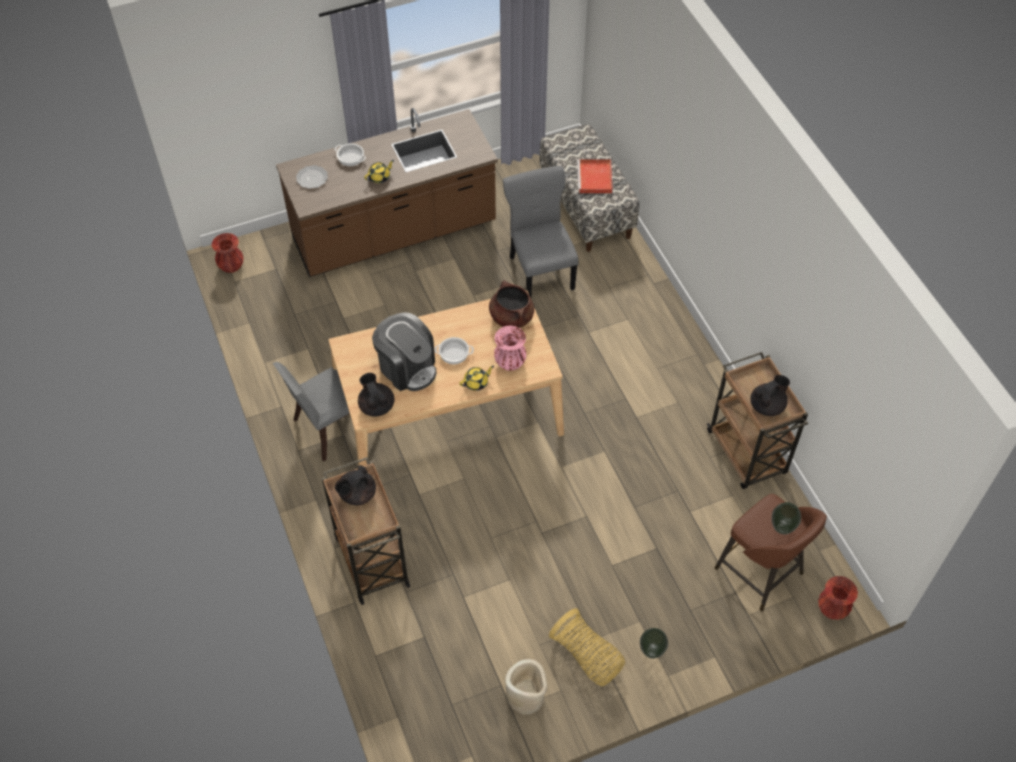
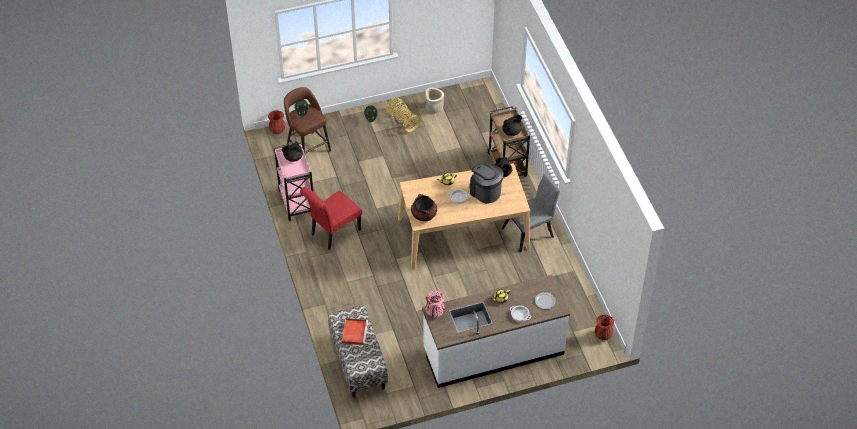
camera: 175 degrees left, 5 degrees down
brown counter [276,108,498,277] -> white counter [422,275,570,388]
pink vase [494,325,526,371] -> pink vase moved to [425,291,445,318]
grey chair [503,166,579,298] -> none
brown cart [707,352,808,489] -> pink cart [274,141,313,221]
none -> red chair [300,187,362,250]

